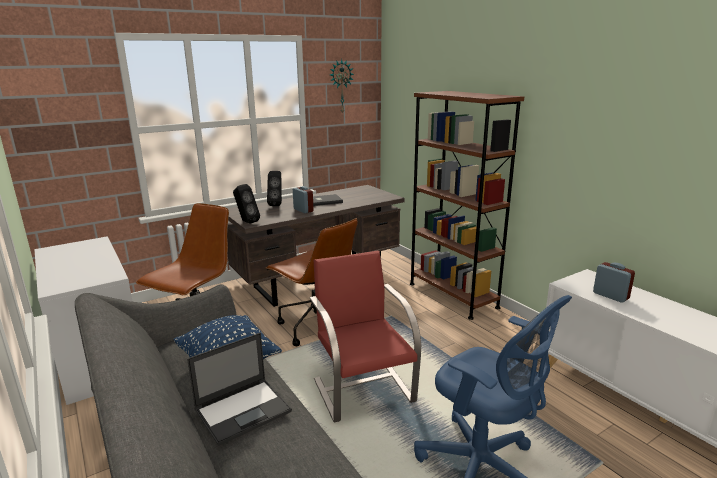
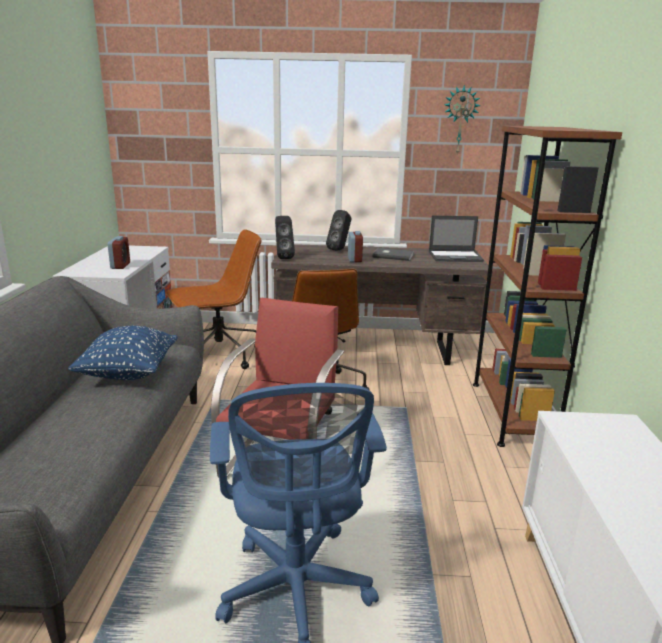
camera: 35 degrees right, 0 degrees up
laptop [187,333,292,446] -> laptop moved to [429,215,484,262]
alarm clock [593,262,635,303] -> alarm clock moved to [107,236,130,269]

